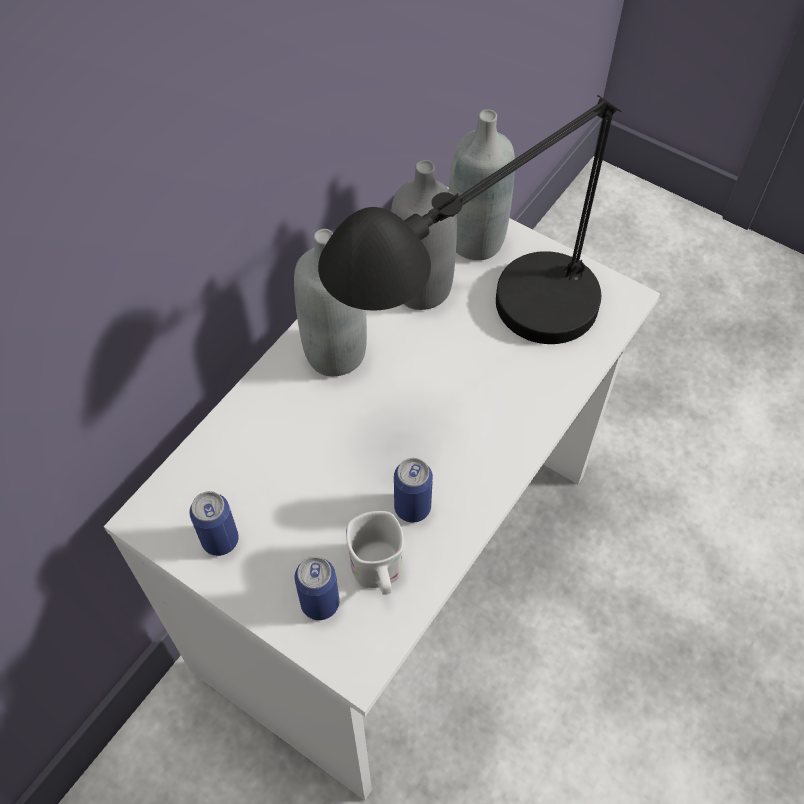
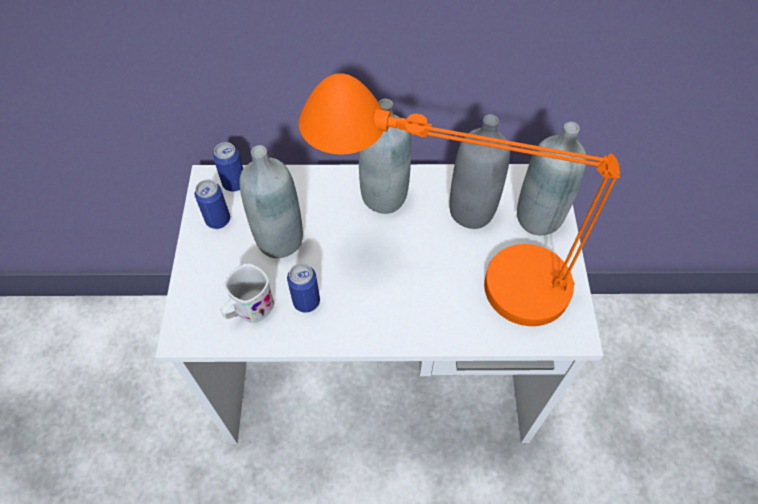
camera: 55 degrees right, 0 degrees up
can [295,557,339,620] -> can moved to [213,142,243,192]
black table lamp [318,95,621,344] -> orange table lamp [299,73,620,326]
none -> grey bottle [239,145,303,258]

